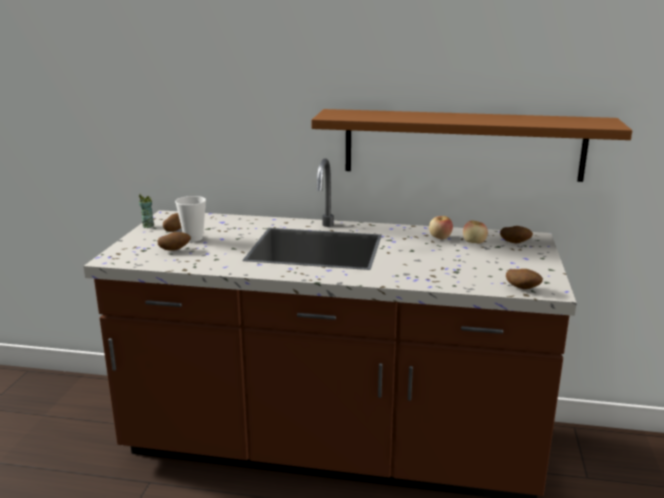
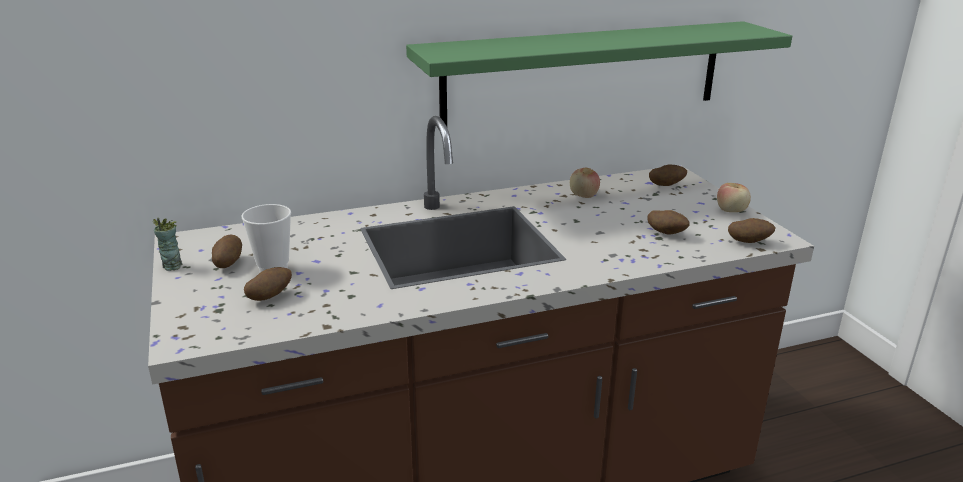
camera: 30 degrees left, 5 degrees up
brown shelf [311,109,632,182] -> green shelf [406,21,792,126]
apple [463,220,488,243] -> apple moved to [717,183,751,212]
none -> potato [647,210,690,235]

